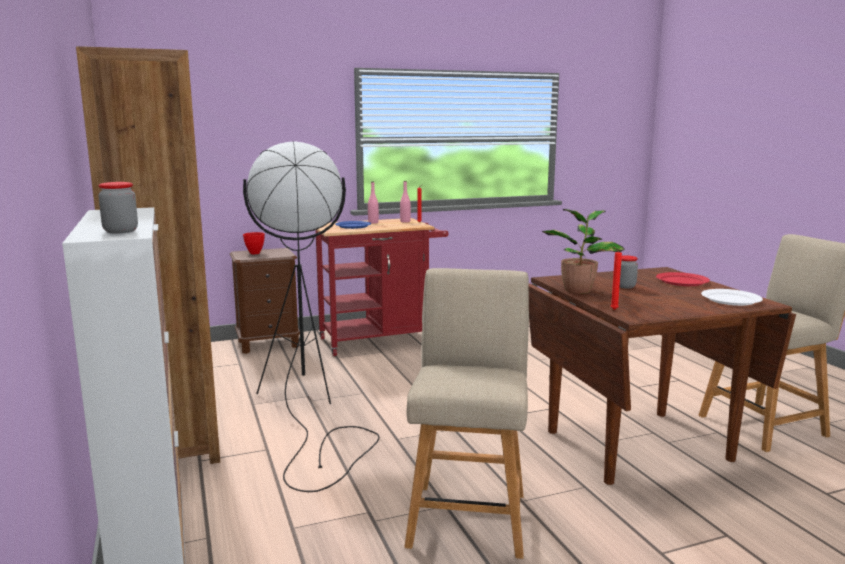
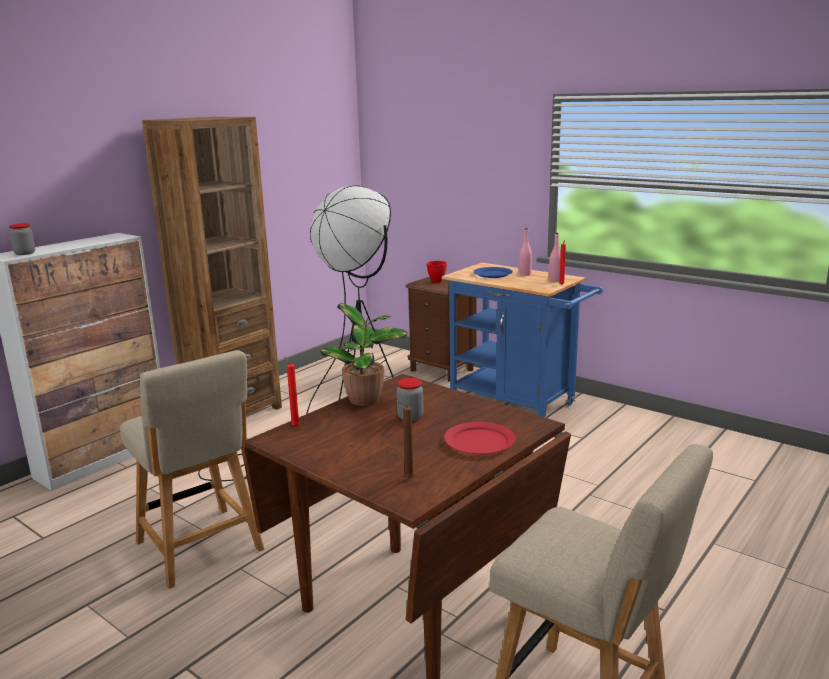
camera: 60 degrees right, 5 degrees up
red cart [316,218,448,356] -> blue cart [442,263,603,417]
beige chair [404,268,529,559] -> beige chair turned 75 degrees clockwise [120,350,264,589]
white plate [701,289,763,306] -> brown candle [398,401,414,478]

